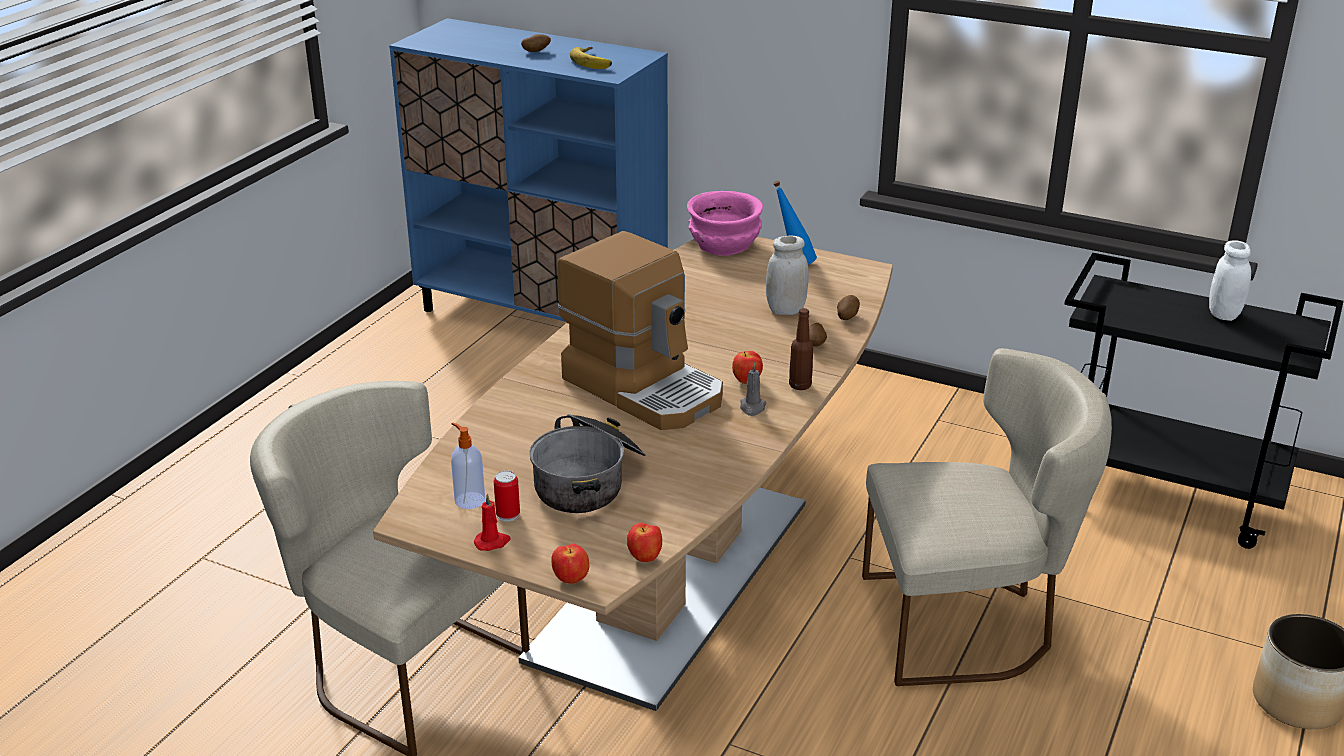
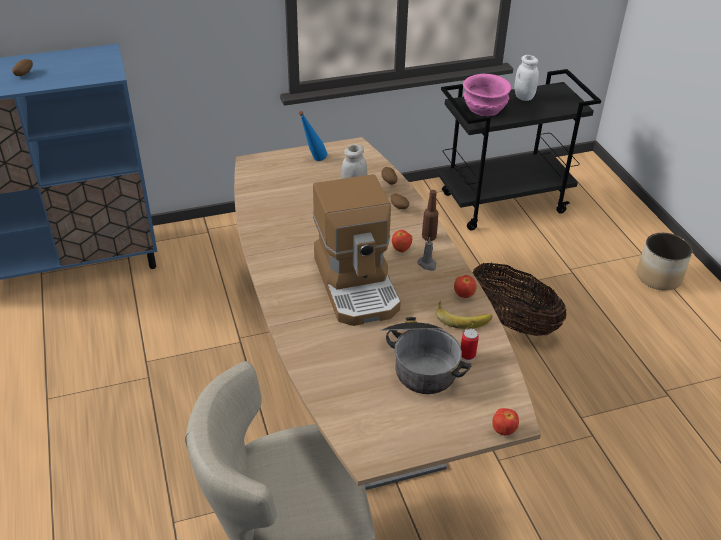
camera: 45 degrees left, 10 degrees up
soap dispenser [451,423,485,509] -> none
red candle [474,493,511,551] -> none
can [494,470,520,522] -> can moved to [461,328,479,361]
coffee machine [557,231,723,430] -> coffee machine turned 75 degrees clockwise [312,174,401,326]
banana [570,47,612,69] -> banana moved to [436,301,492,329]
apple [627,523,662,562] -> apple moved to [454,275,477,298]
pink bowl [687,191,763,256] -> pink bowl moved to [463,74,511,116]
beige chair [862,348,1112,686] -> basket [472,262,567,336]

